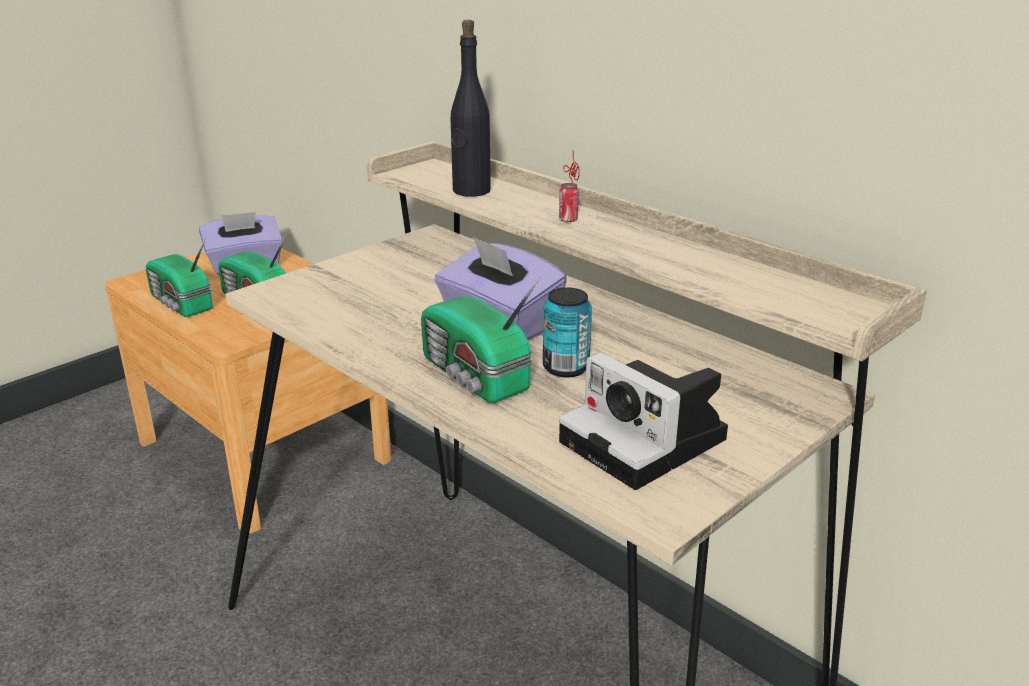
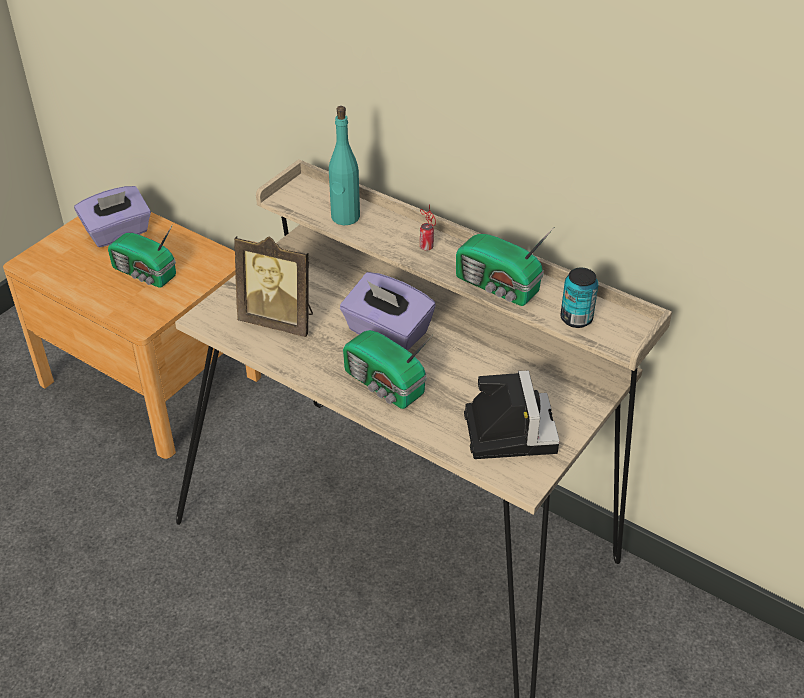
camera: 10 degrees left, 15 degrees up
radio [146,237,213,317] -> radio moved to [456,227,554,306]
black bottle [451,20,491,197] -> turquoise bottle [329,106,360,225]
can [543,287,592,378] -> can moved to [561,268,598,328]
camera [559,352,728,490] -> camera turned 135 degrees counterclockwise [464,371,560,459]
none -> picture frame [234,236,313,337]

